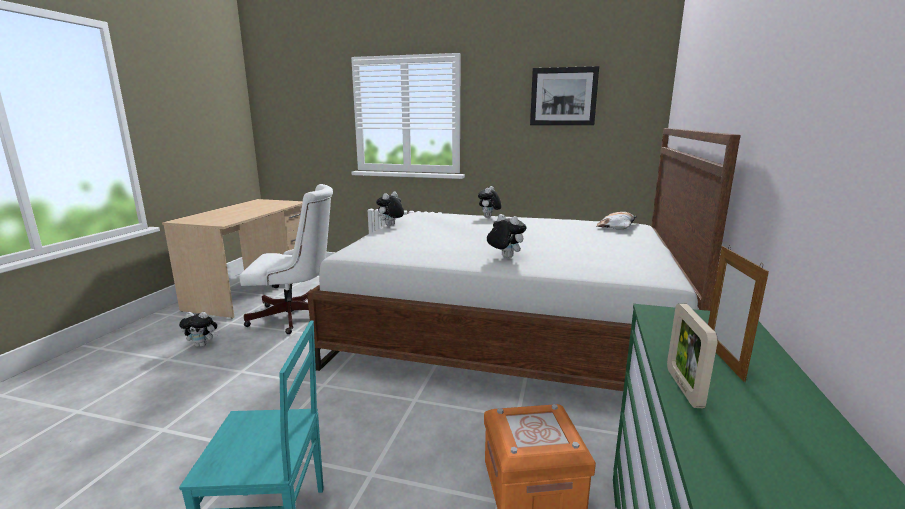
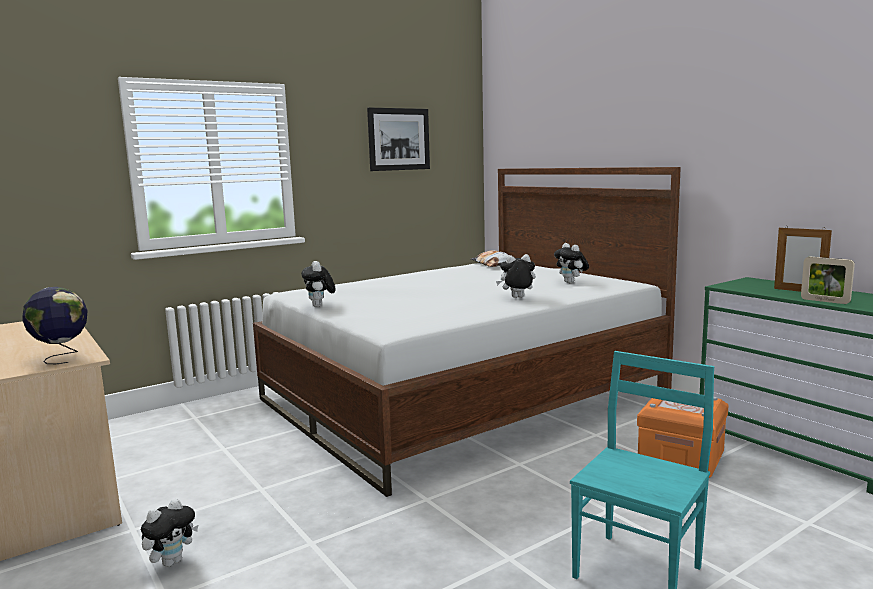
camera: 50 degrees left, 5 degrees down
white office chair [239,184,333,334] -> none
plush toy [478,186,501,218] -> plush toy moved to [554,243,589,283]
none -> globe [22,287,88,364]

